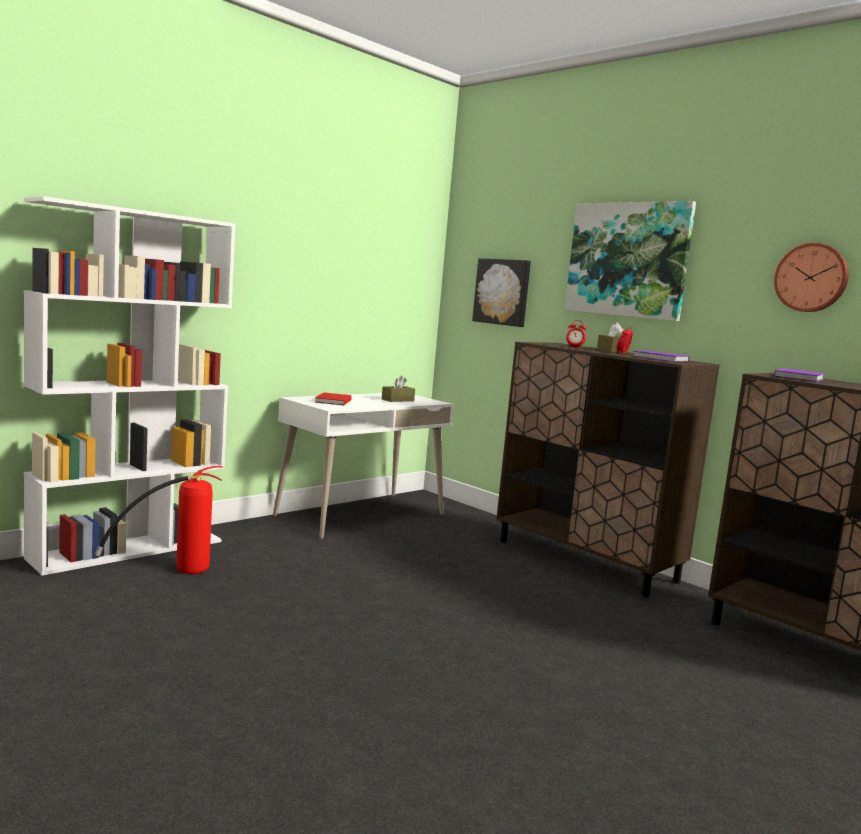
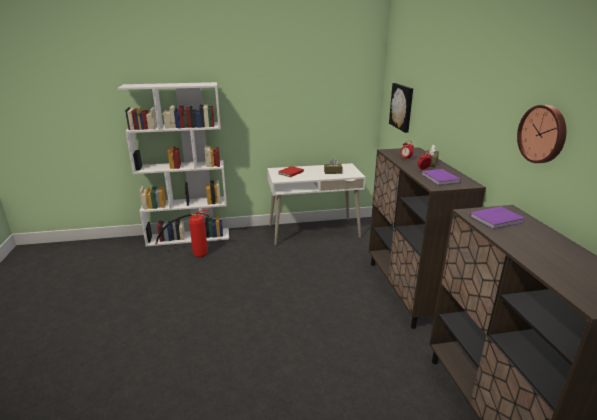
camera: 35 degrees right, 15 degrees up
picture [564,201,696,321] -> none

